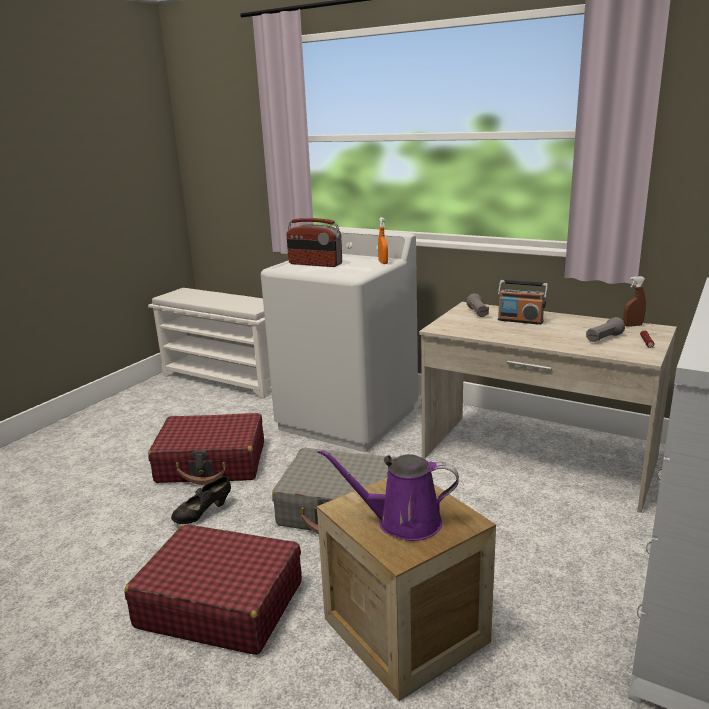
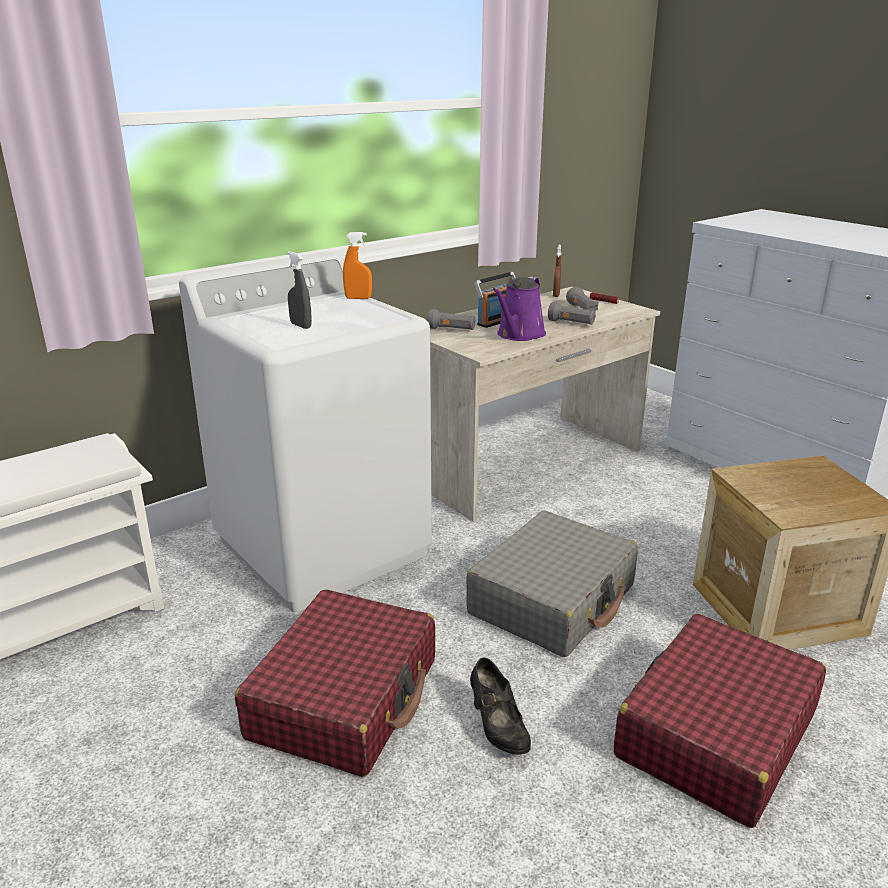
camera: 70 degrees left, 5 degrees up
radio [287,218,342,267] -> grey spray bottle [287,252,312,329]
purple watering can [318,449,459,541] -> purple watering can moved to [493,277,546,341]
none -> grey flashlight [548,302,596,325]

